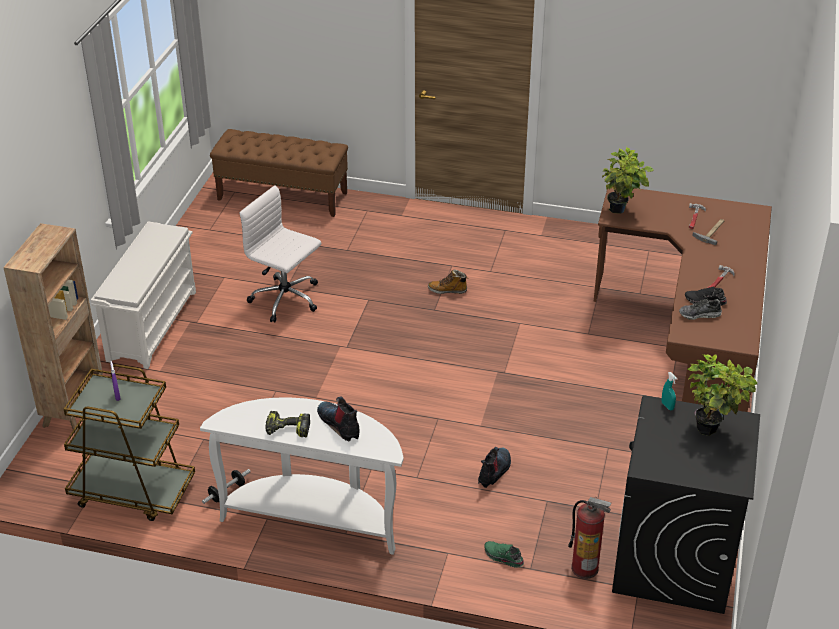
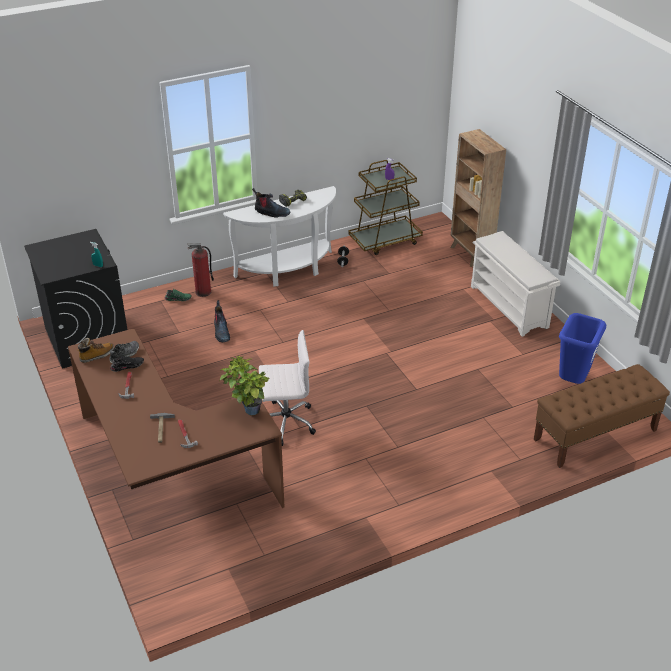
camera: 140 degrees right, 0 degrees up
white office chair [240,185,321,323] -> white office chair moved to [259,330,316,446]
boot [428,269,468,294] -> boot moved to [77,338,114,363]
fire extinguisher [568,497,611,579] -> fire extinguisher moved to [187,243,214,297]
potted plant [687,354,757,436] -> none
none -> blue trash can [559,313,606,384]

